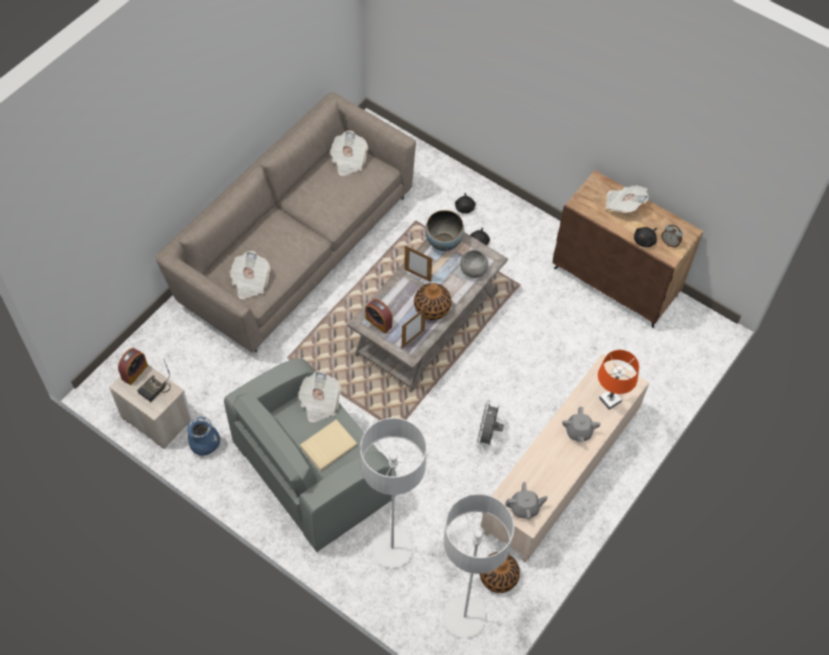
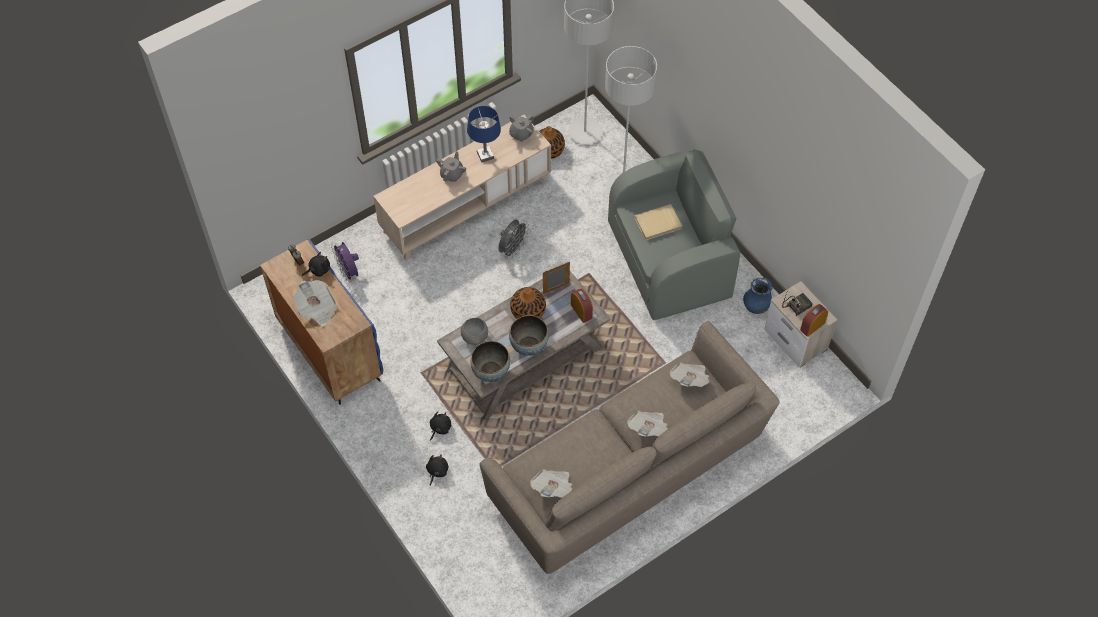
camera: 160 degrees left, 0 degrees up
newspaper [298,371,341,423] -> newspaper moved to [627,411,668,437]
picture frame [404,245,432,282] -> bowl [509,315,549,356]
grey teapot [505,482,548,519] -> grey teapot turned 60 degrees counterclockwise [509,115,534,142]
brown cabinet [552,171,703,328] -> blue cabinet [260,239,383,405]
orange table lamp [598,350,639,410] -> none
none -> purple fan [331,242,359,282]
none -> blue table lamp [467,106,501,163]

